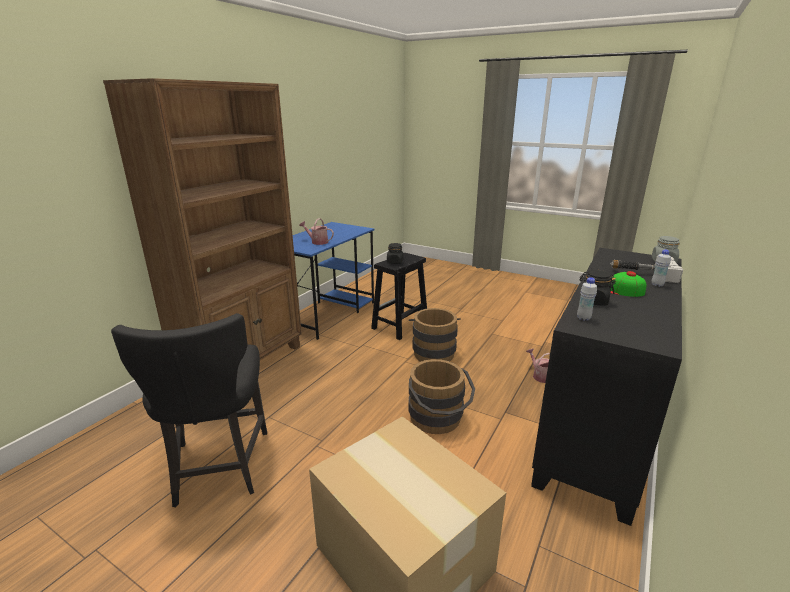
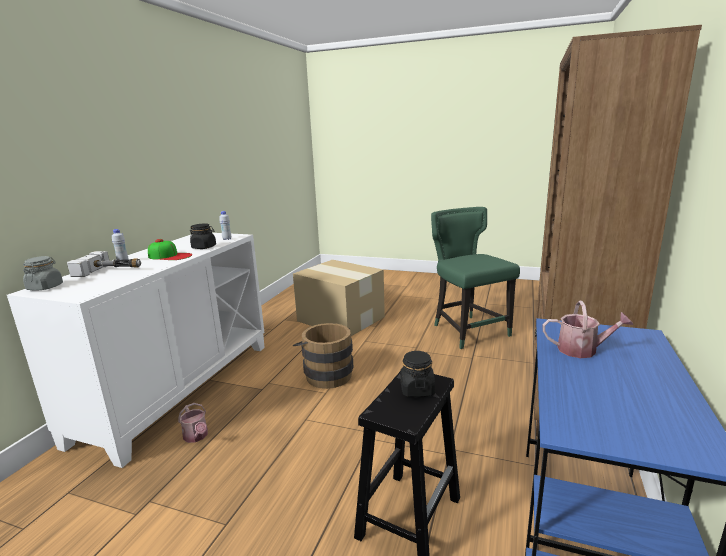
camera: 170 degrees right, 5 degrees down
black chair [111,313,267,507] -> green chair [431,207,520,349]
brown bucket [409,308,461,362] -> none
black cabinet [531,248,682,526] -> white cabinet [7,233,264,468]

